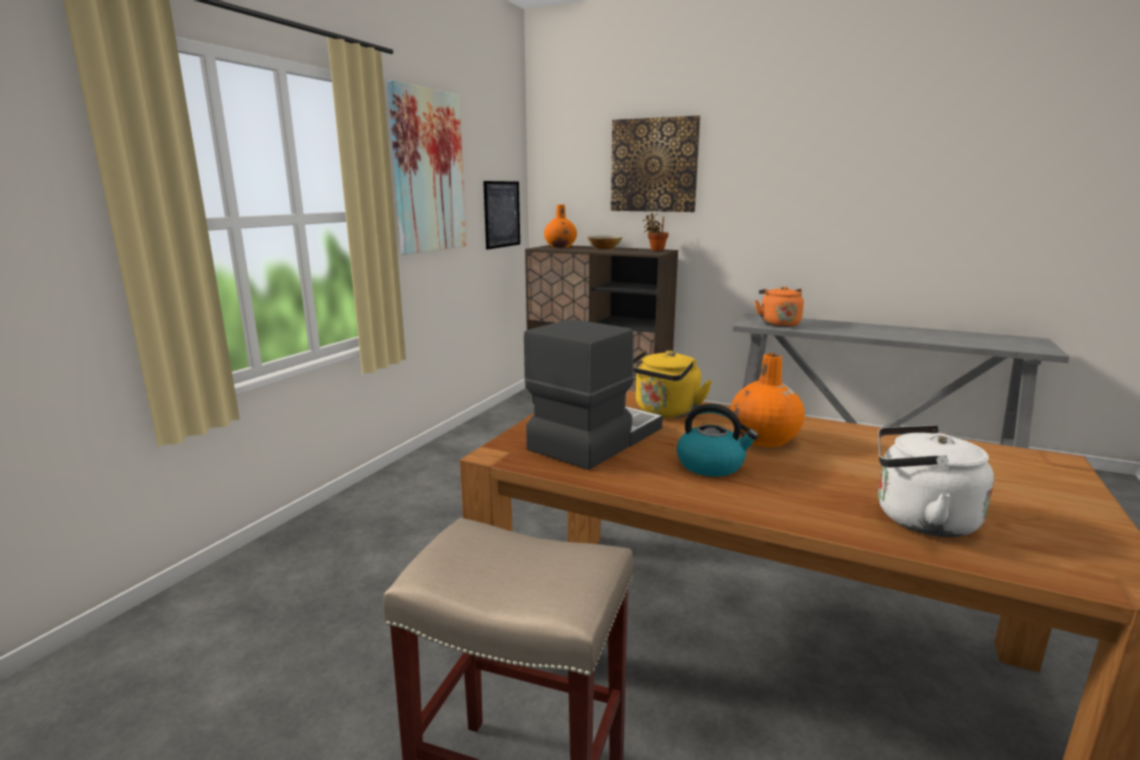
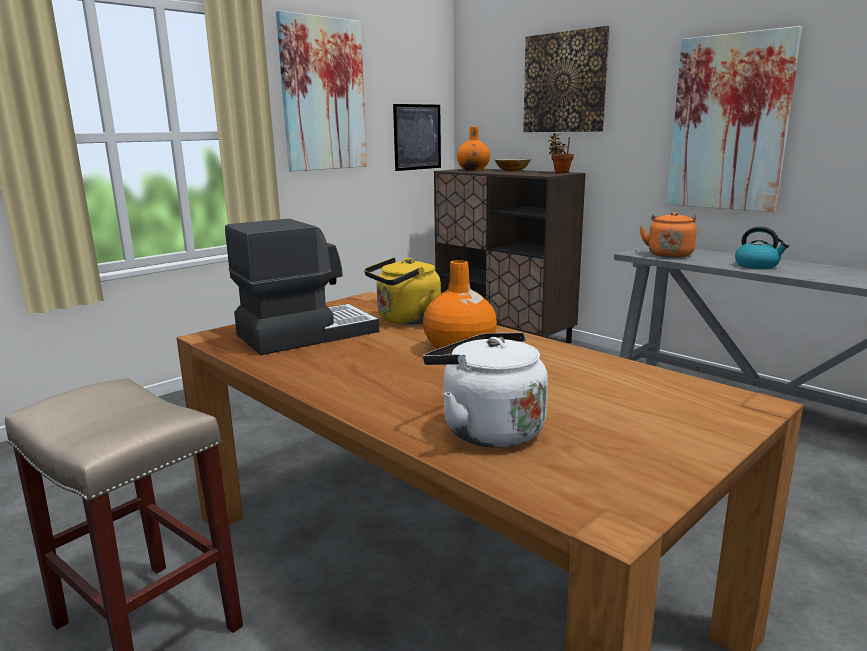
camera: 20 degrees right, 0 degrees up
kettle [677,404,759,477] -> kettle moved to [735,227,789,269]
none -> picture [667,26,802,212]

